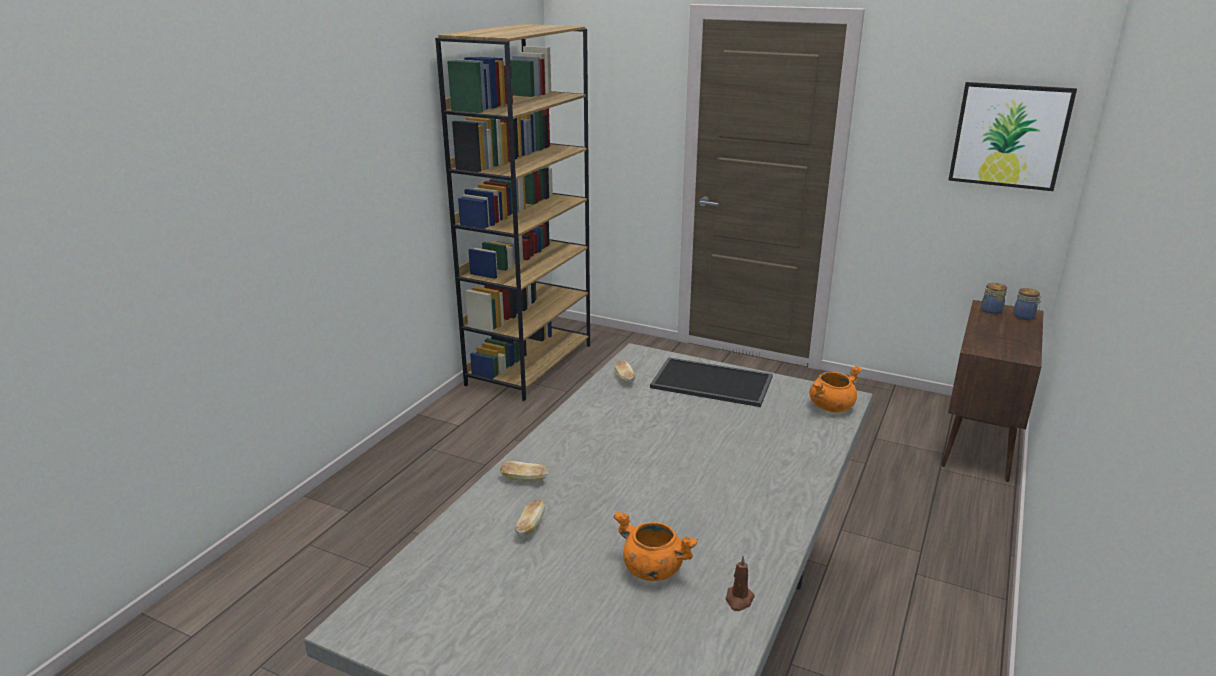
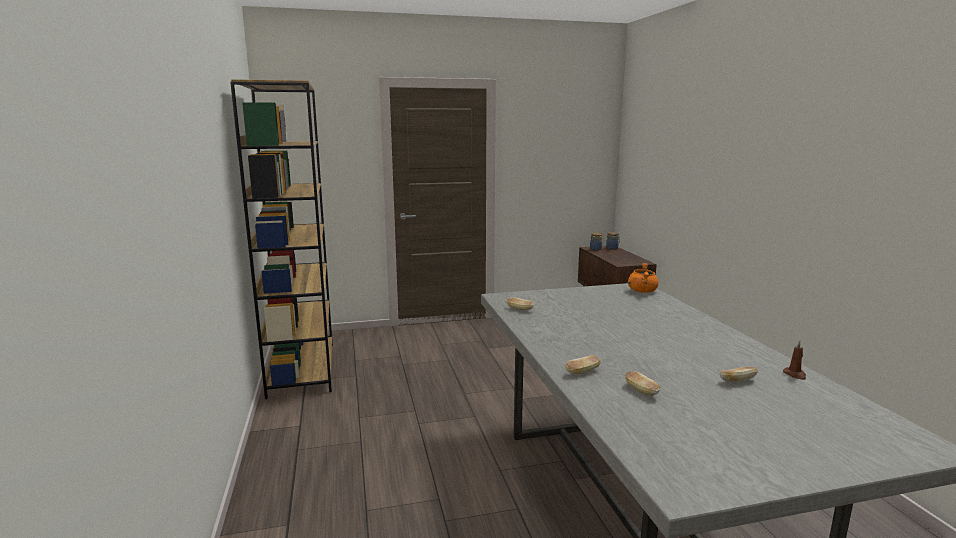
camera: 40 degrees left, 10 degrees down
orange cooking pot [614,512,698,581] -> bread [720,367,758,382]
tray [650,357,773,407] -> none
picture [948,82,1077,191] -> none

